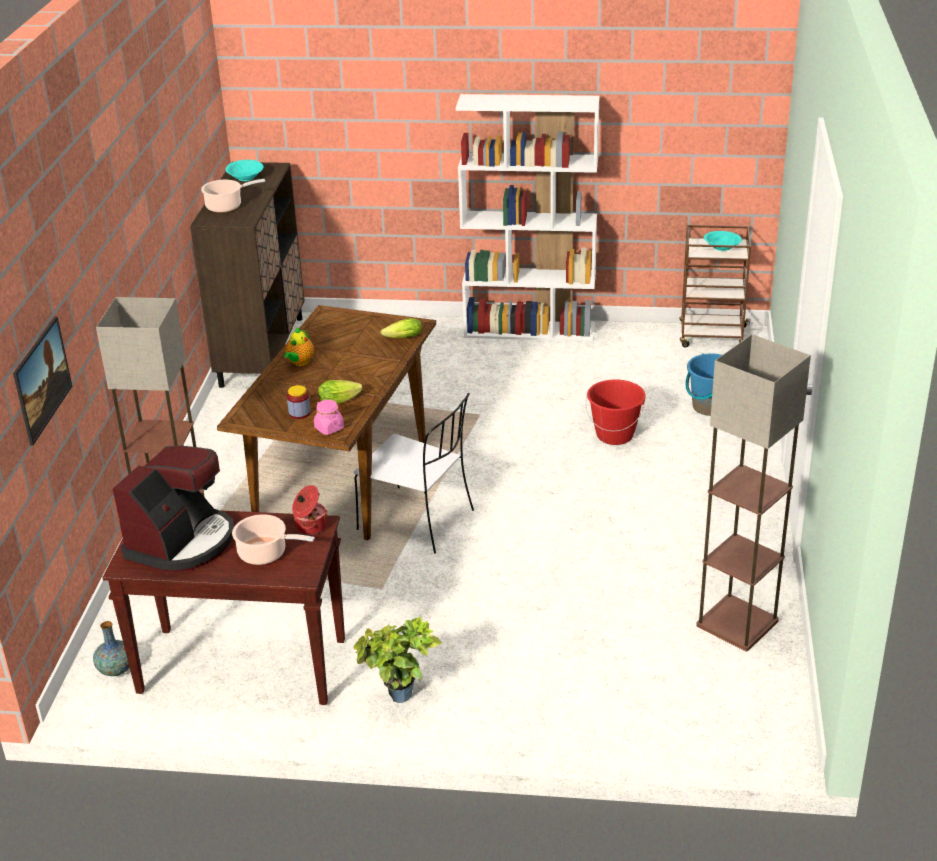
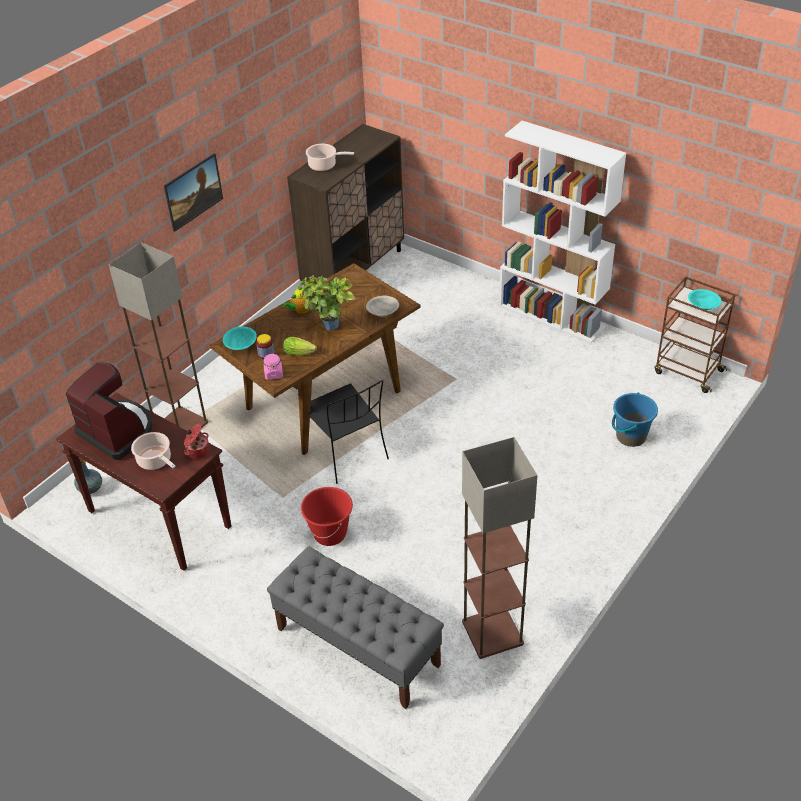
camera: 30 degrees right, 10 degrees up
picture [13,317,72,445] -> picture moved to [164,153,223,232]
coffee machine [113,445,234,572] -> coffee machine turned 105 degrees counterclockwise [66,362,152,460]
turquoise bowl [226,160,264,181] -> turquoise bowl moved to [223,326,257,350]
potted plant [353,616,442,703] -> potted plant moved to [297,275,355,331]
white chair [354,393,474,553] -> black chair [308,380,389,484]
lettuce [380,318,422,338] -> beige bowl [366,296,399,317]
red bucket [585,379,646,445] -> red bucket moved to [301,487,353,546]
none -> grey bench [267,546,444,709]

